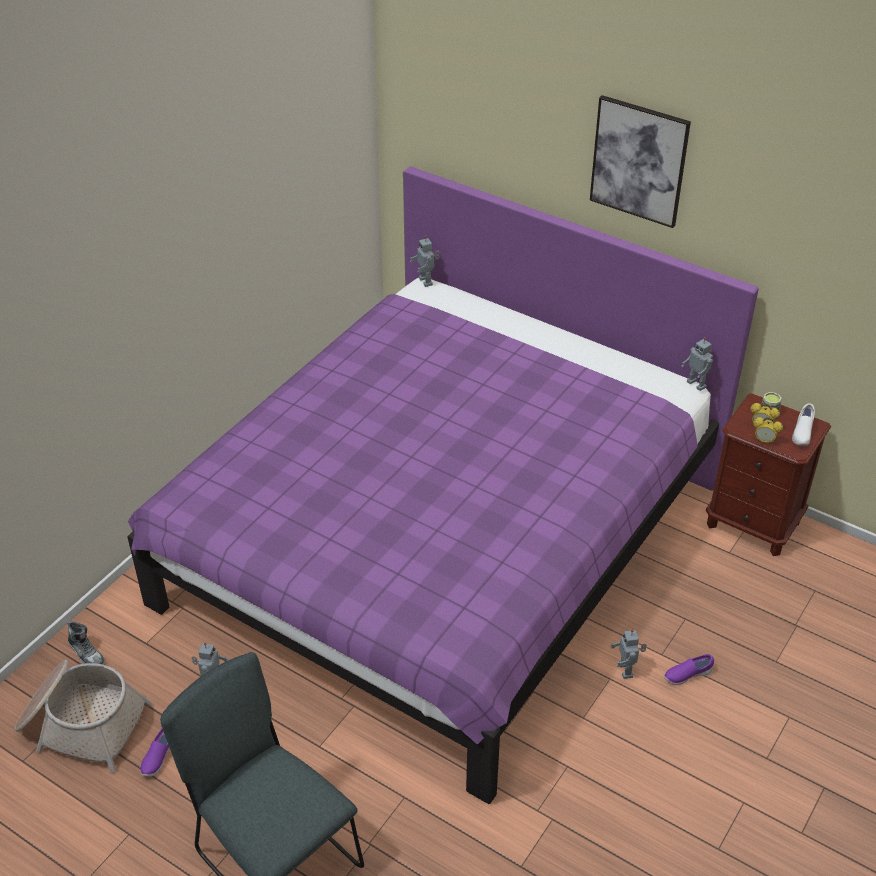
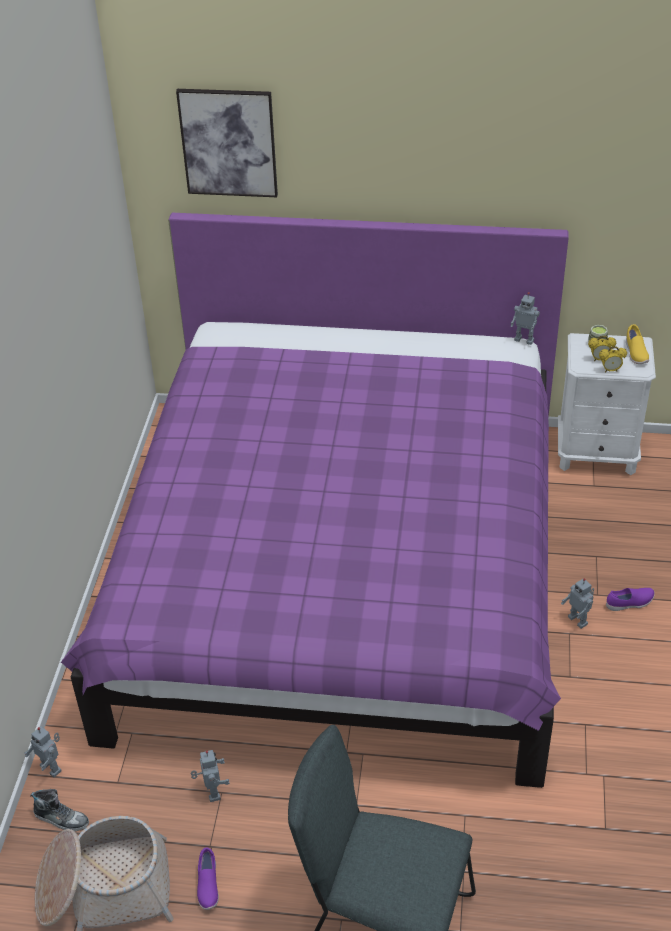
camera: 25 degrees left, 0 degrees up
toy robot [410,236,440,287] -> toy robot moved to [24,726,62,778]
picture [590,95,691,228] -> picture moved to [176,89,278,197]
purple shoe [664,654,714,685] -> purple shoe turned 150 degrees counterclockwise [606,588,655,611]
brown nightstand [706,393,831,556] -> white nightstand [558,333,656,475]
white shoe [792,403,815,446] -> yellow shoe [626,324,649,364]

